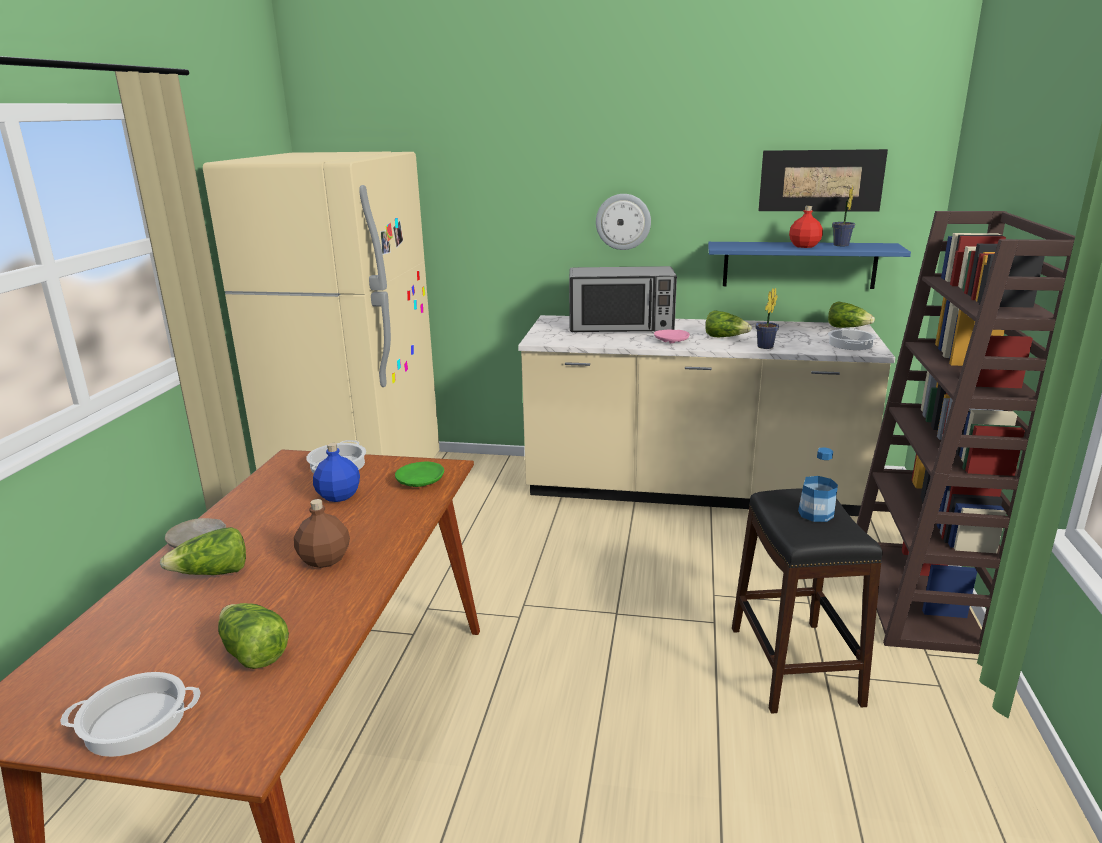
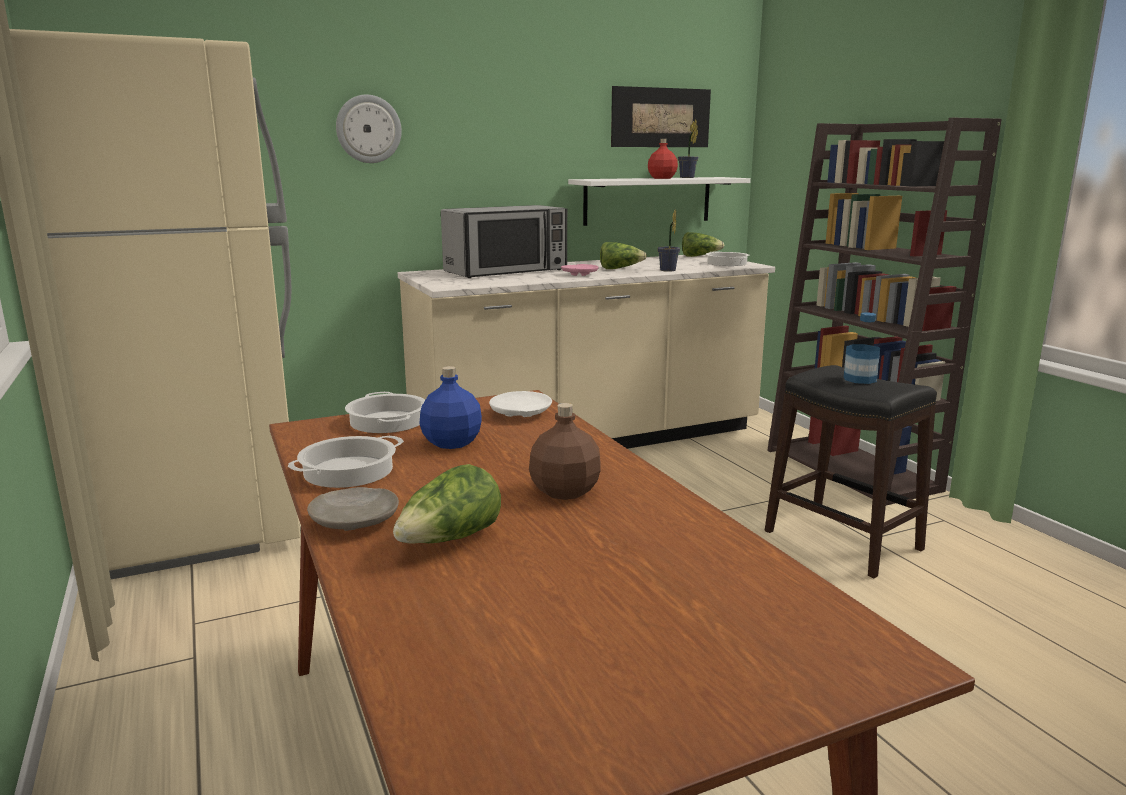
camera: 35 degrees left, 5 degrees down
cooking pot [60,672,200,757] -> cooking pot moved to [288,435,404,488]
lettuce [218,603,289,669] -> none
green plate [395,462,444,487] -> white plate [489,391,552,417]
wall clock [596,194,651,250] -> wall clock moved to [336,95,402,163]
blue shelf [708,242,911,289] -> white shelf [568,177,751,226]

